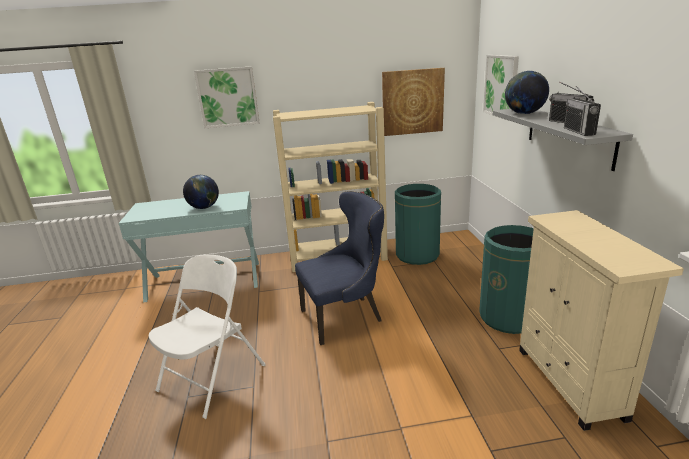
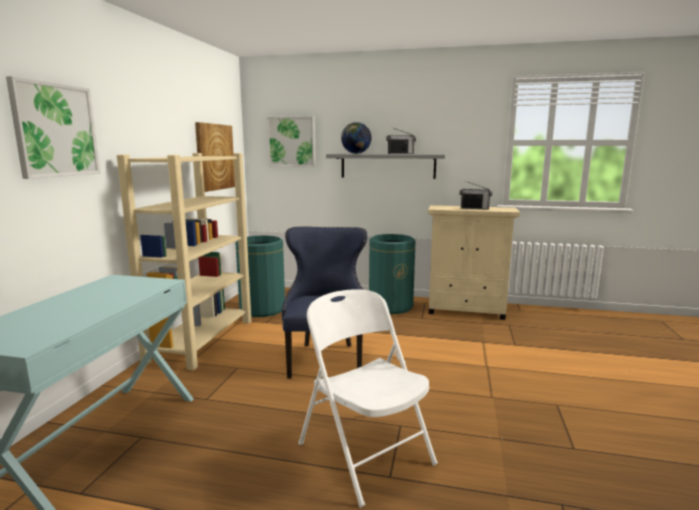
camera: 70 degrees left, 10 degrees down
globe [183,175,219,209] -> none
radio [564,86,601,136] -> radio moved to [460,181,492,210]

